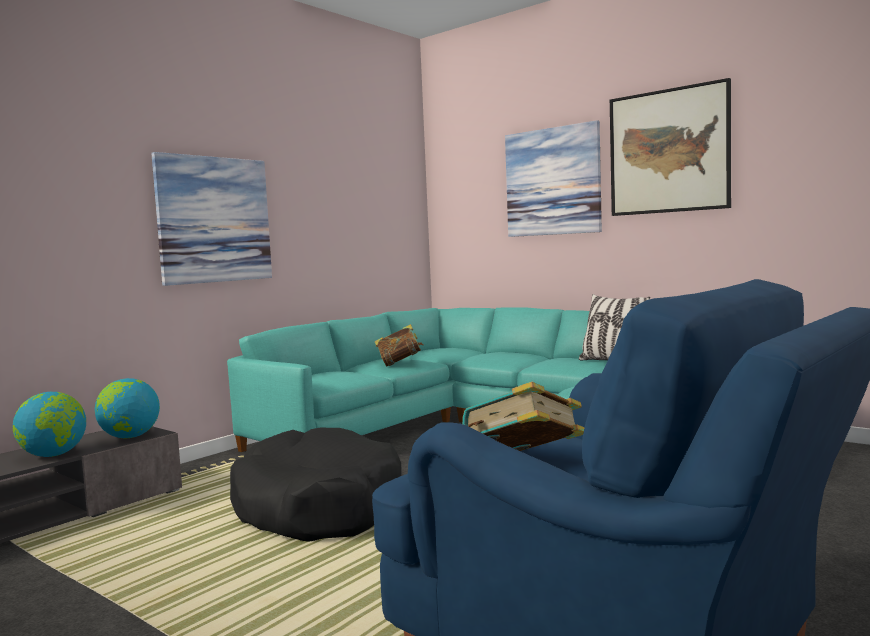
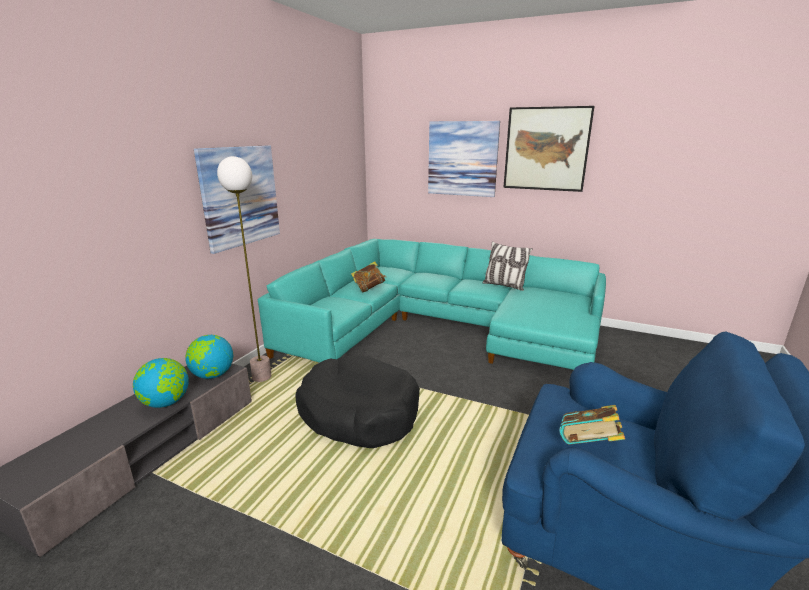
camera: 15 degrees left, 15 degrees up
none -> floor lamp [217,156,271,382]

